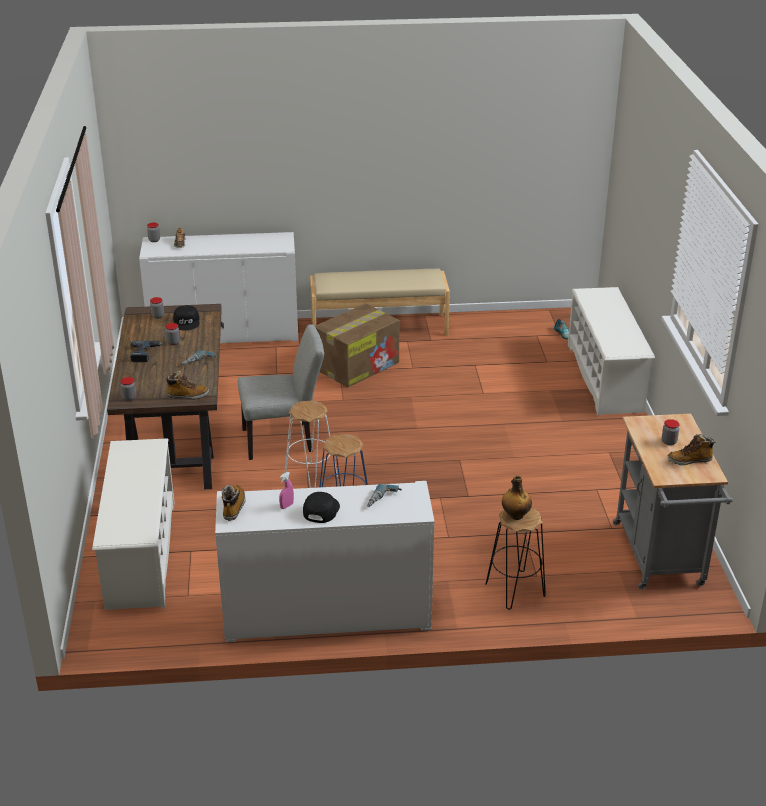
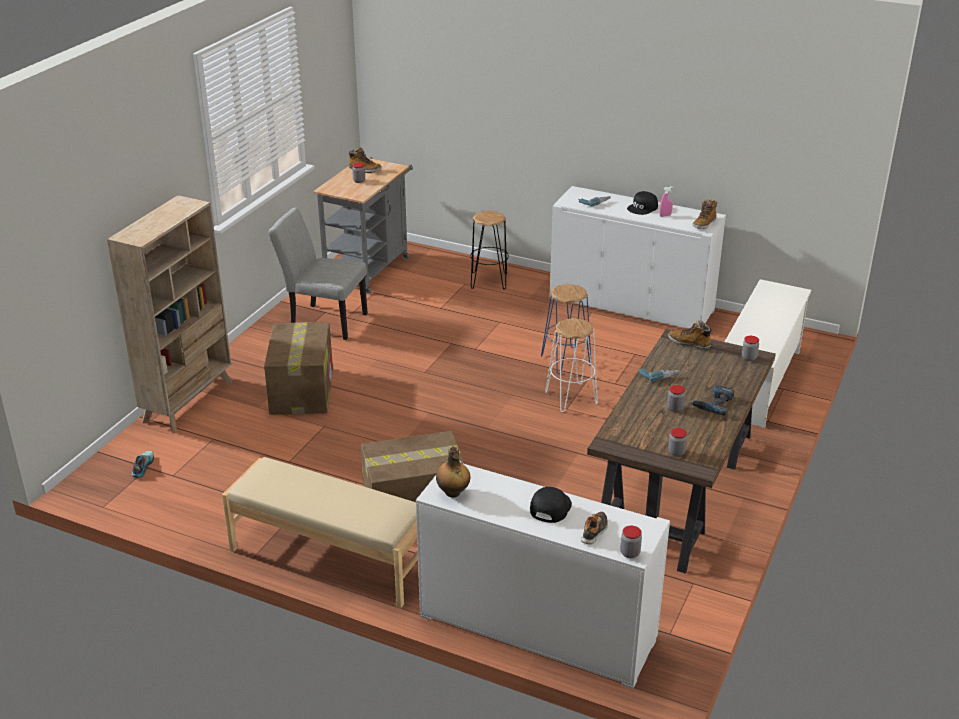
camera: 150 degrees left, 0 degrees up
black cap [173,305,200,330] -> black cap moved to [530,487,572,523]
grey chair [238,324,324,460] -> grey chair moved to [268,208,368,340]
bottle [502,475,532,520] -> bottle moved to [436,446,470,497]
white shoe rack [568,287,655,416] -> beige bookcase [107,195,233,432]
none -> cardboard box [264,322,333,415]

